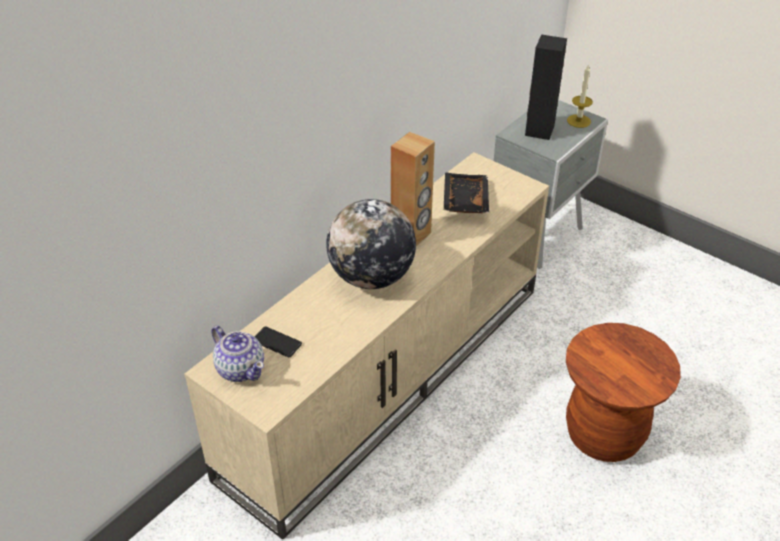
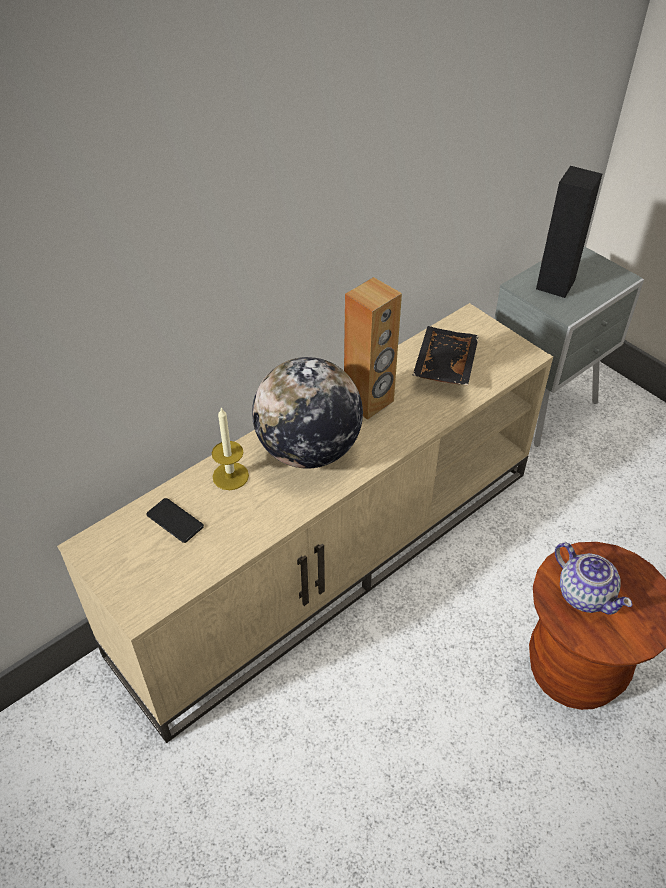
camera: 10 degrees right, 5 degrees up
teapot [211,326,264,382] -> teapot moved to [555,543,632,615]
candle [567,64,593,128] -> candle moved to [212,407,249,490]

